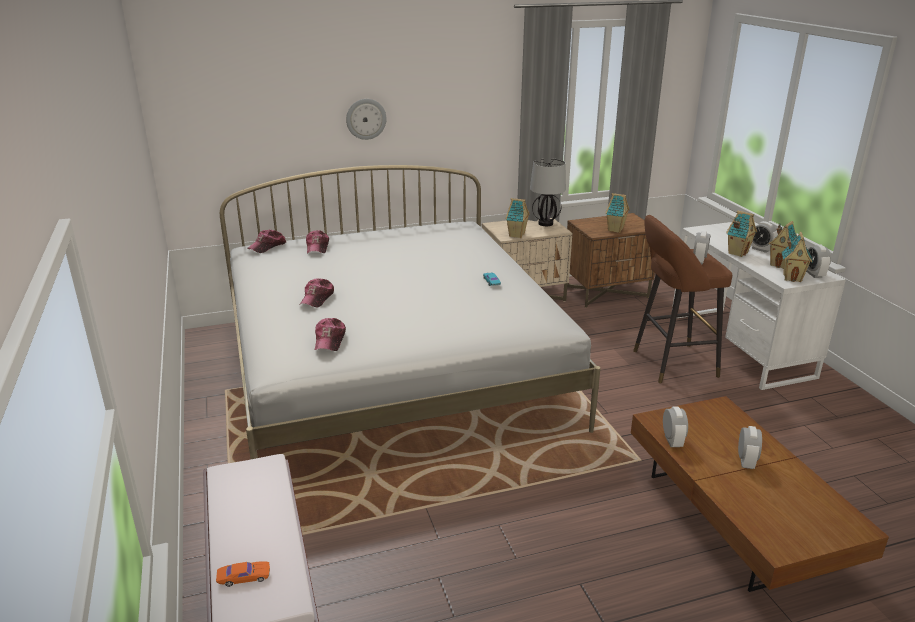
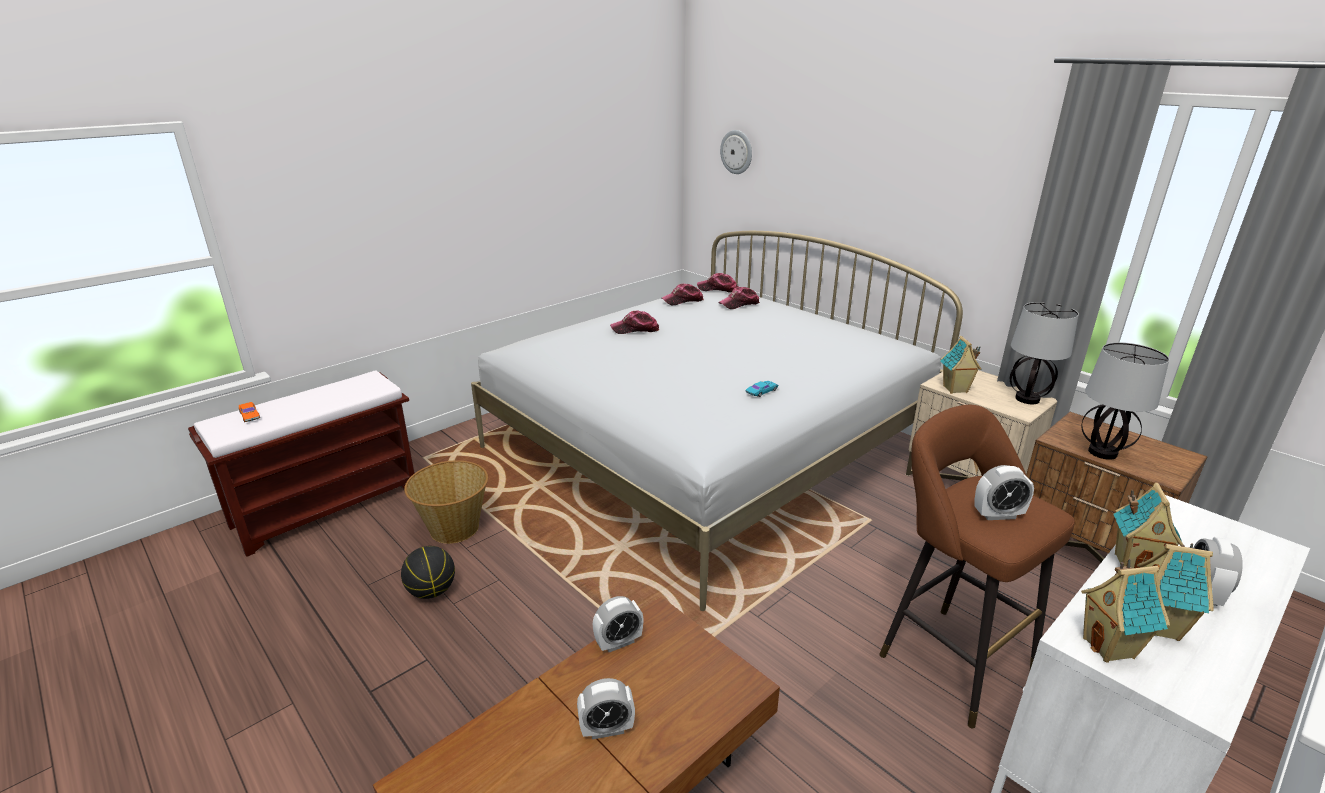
camera: 65 degrees right, 0 degrees up
cap [315,318,346,351] -> cap moved to [662,284,704,305]
wall clock [346,99,387,140] -> wall clock moved to [720,130,752,174]
toy house [606,193,629,233] -> table lamp [1081,342,1169,460]
alarm clock [806,244,831,278] -> none
none -> basketball [401,546,455,599]
none -> basket [404,460,488,544]

